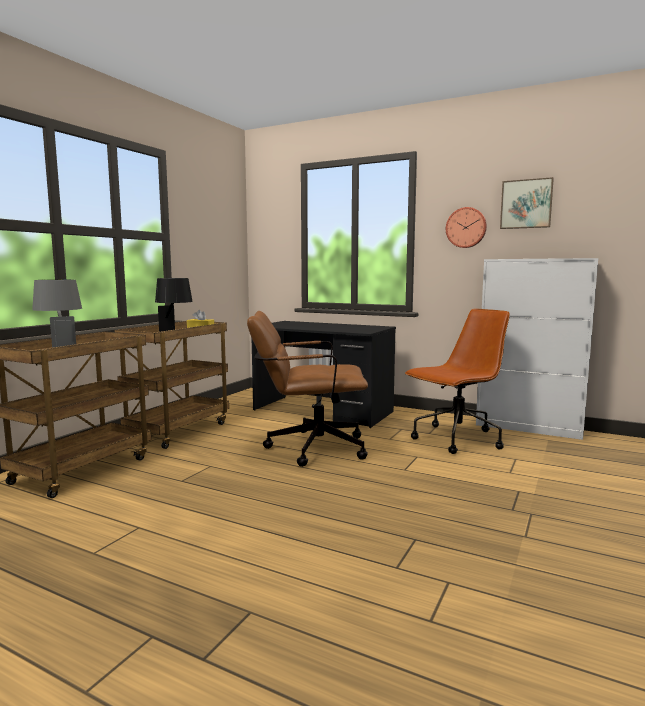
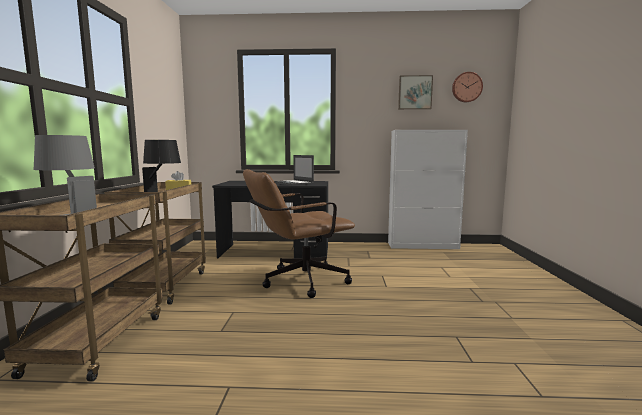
camera: 25 degrees left, 0 degrees up
brown office chair [405,309,510,454] -> none
wall clock [446,207,487,248] -> wall clock moved to [452,72,483,102]
none -> laptop [274,155,314,186]

